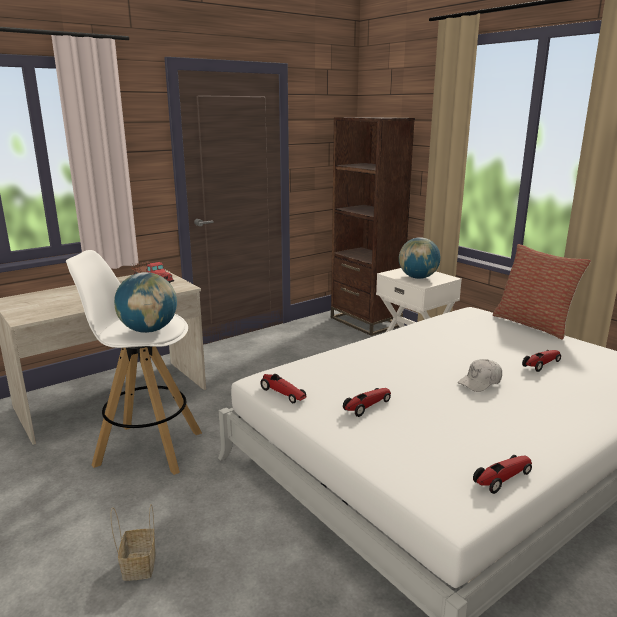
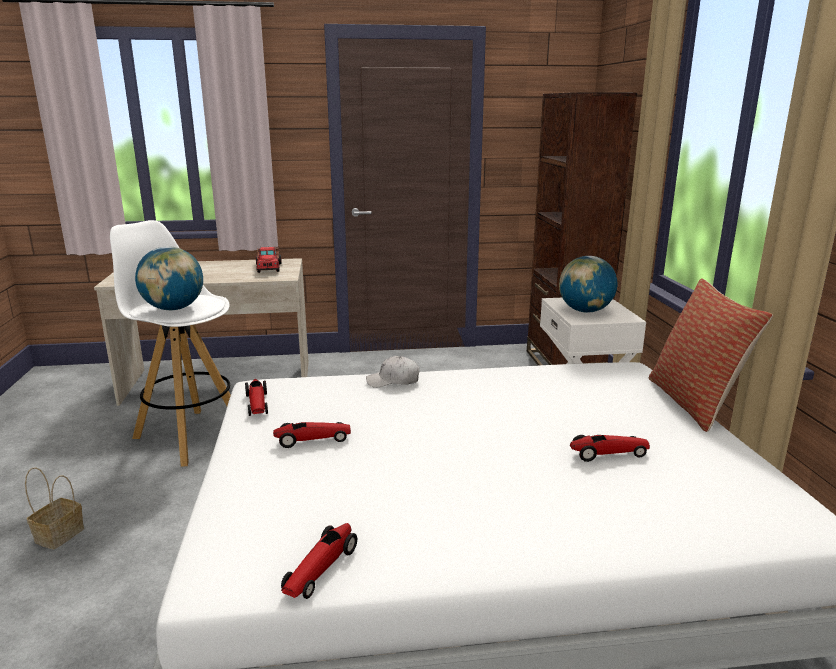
camera: 30 degrees right, 0 degrees up
white cap [458,359,502,392] -> white cap moved to [366,356,419,388]
toy car [473,455,532,494] -> toy car turned 120 degrees clockwise [281,523,357,599]

